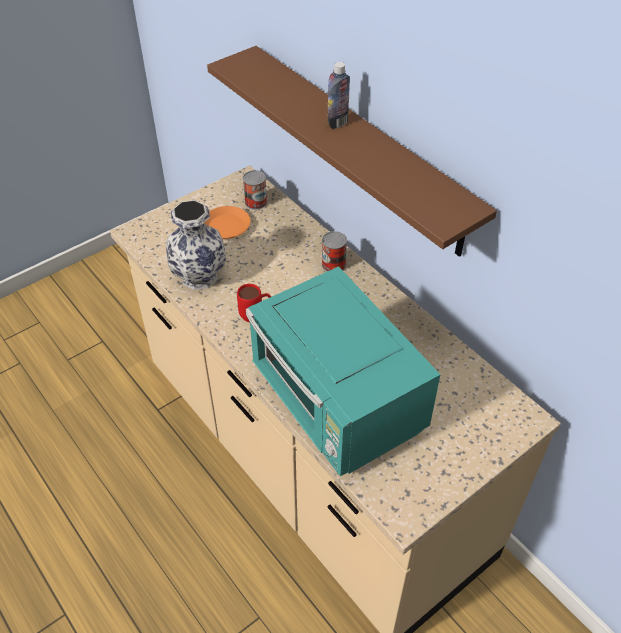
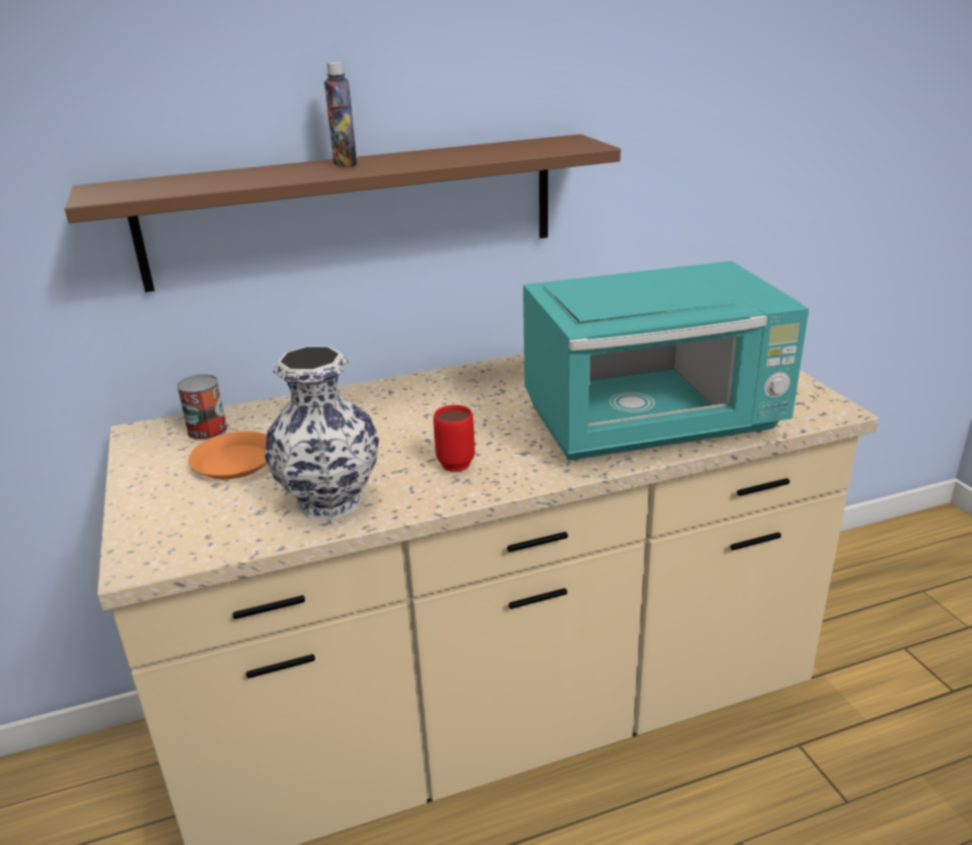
camera: 70 degrees left, 20 degrees down
can [322,231,347,271] -> none

